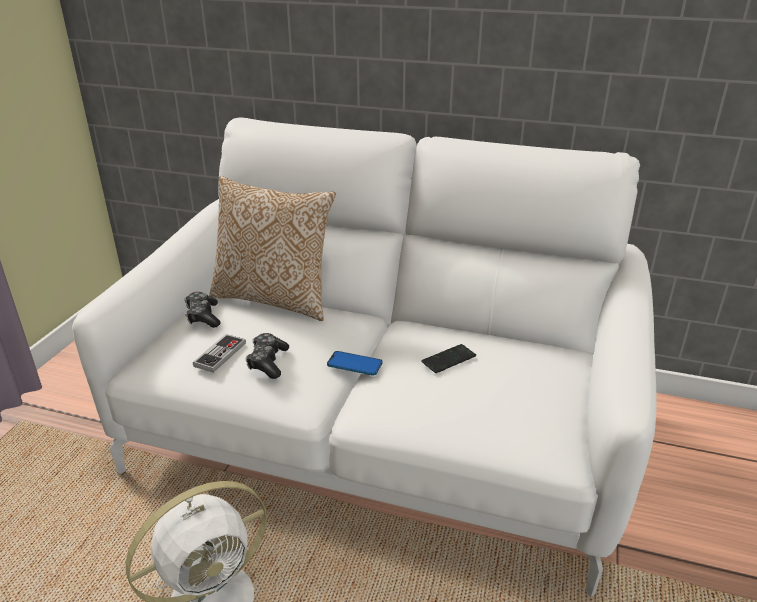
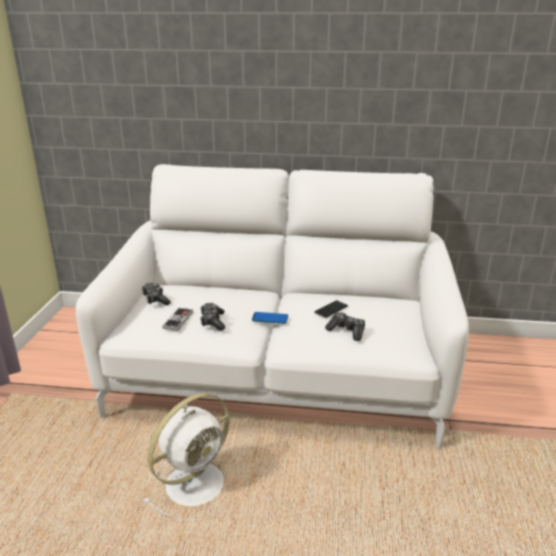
camera: 10 degrees left, 5 degrees down
pillow [209,176,336,321] -> none
none -> game controller [325,312,365,341]

